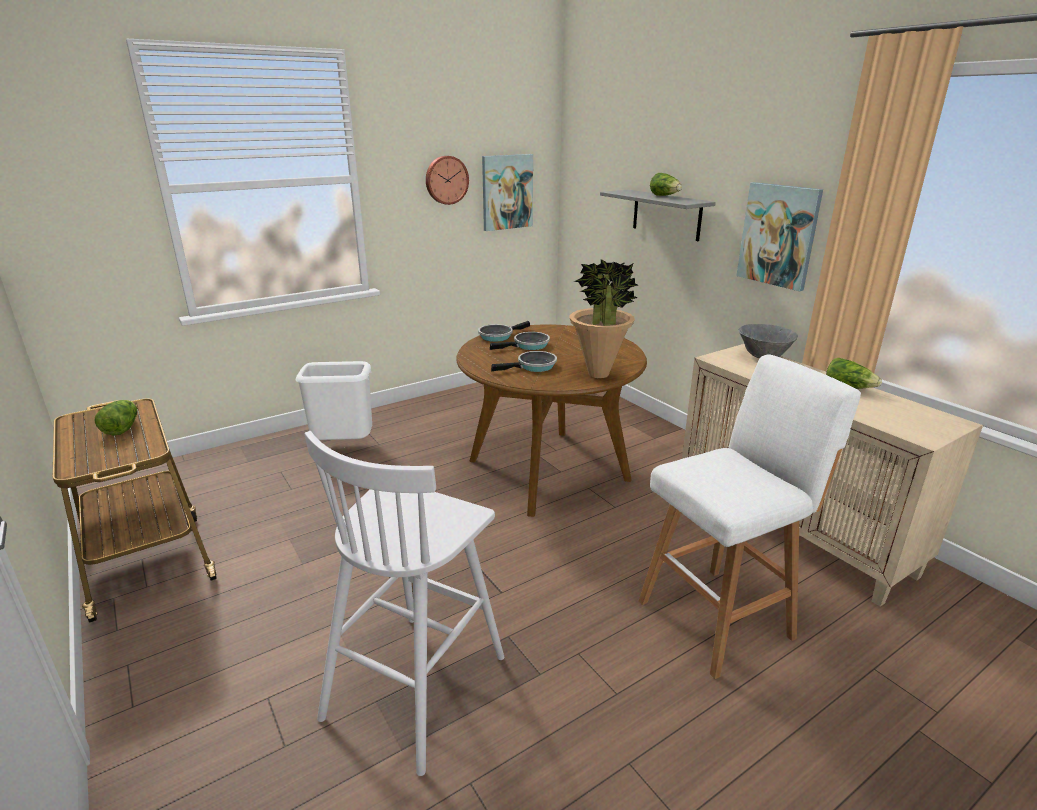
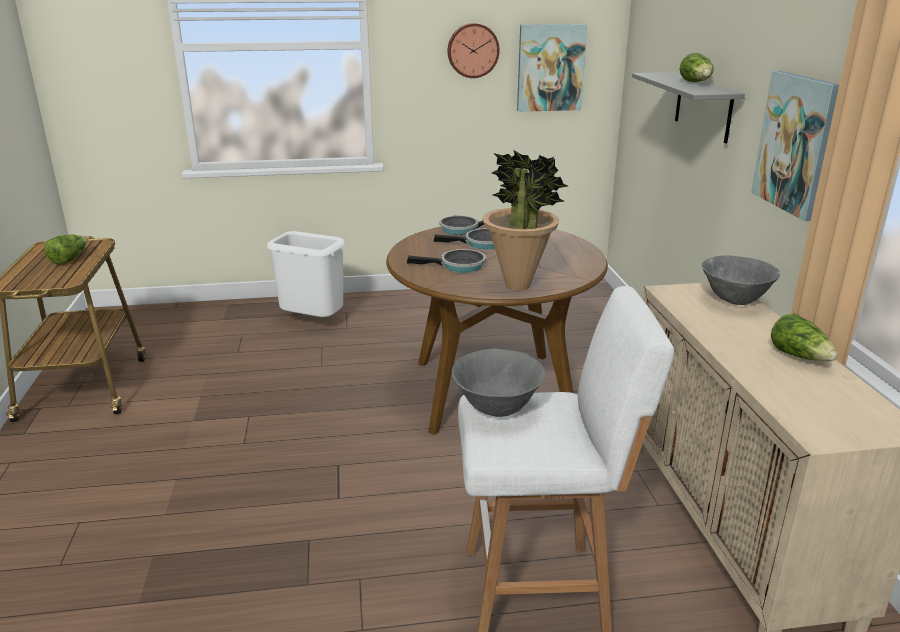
camera: 25 degrees right, 0 degrees up
white stool [305,431,504,776] -> none
none -> grey bowl [452,349,545,417]

